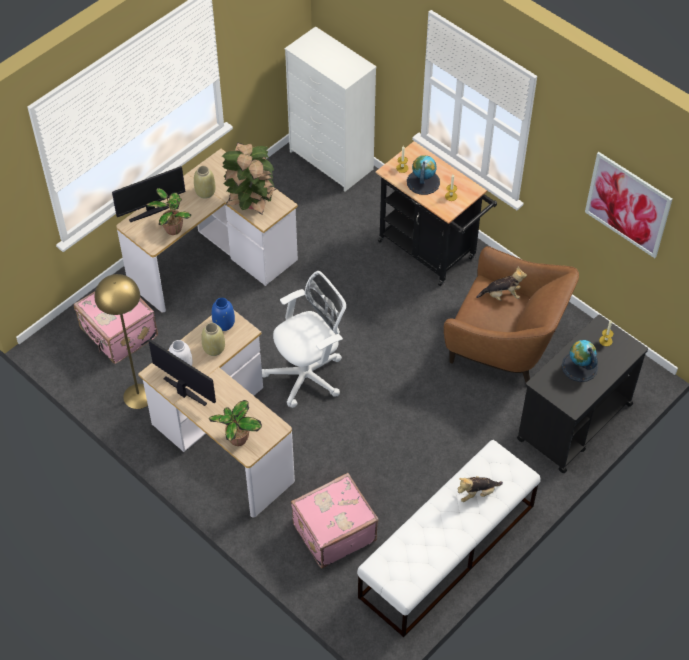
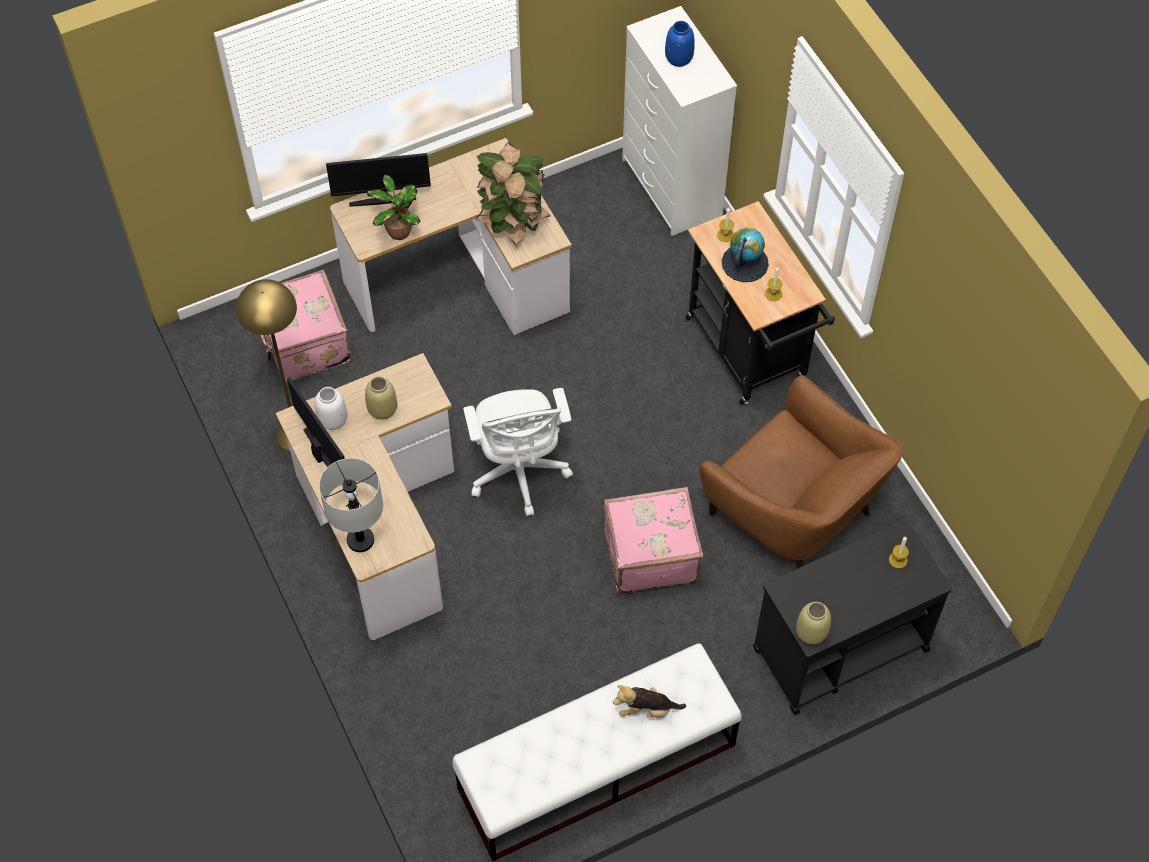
camera: 20 degrees right, 5 degrees up
beige vase [194,166,216,199] -> beige vase moved to [796,602,831,644]
potted plant [209,400,262,446] -> grey table lamp [319,458,383,552]
blue vase [212,298,235,331] -> blue vase moved to [665,21,695,67]
white office chair [262,271,346,408] -> white office chair turned 90 degrees clockwise [463,388,573,516]
pink suitcase [291,473,379,568] -> pink suitcase moved to [604,487,703,594]
plush toy [476,267,527,301] -> none
globe [562,340,598,382] -> none
picture [585,152,672,258] -> none

